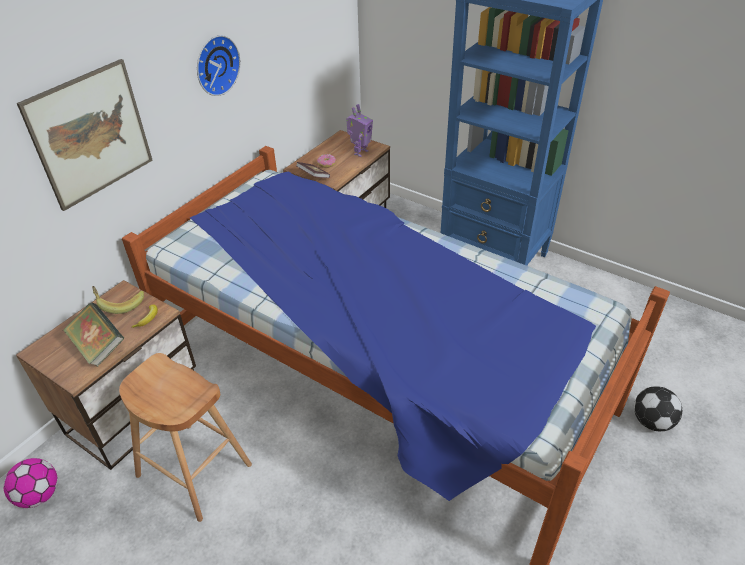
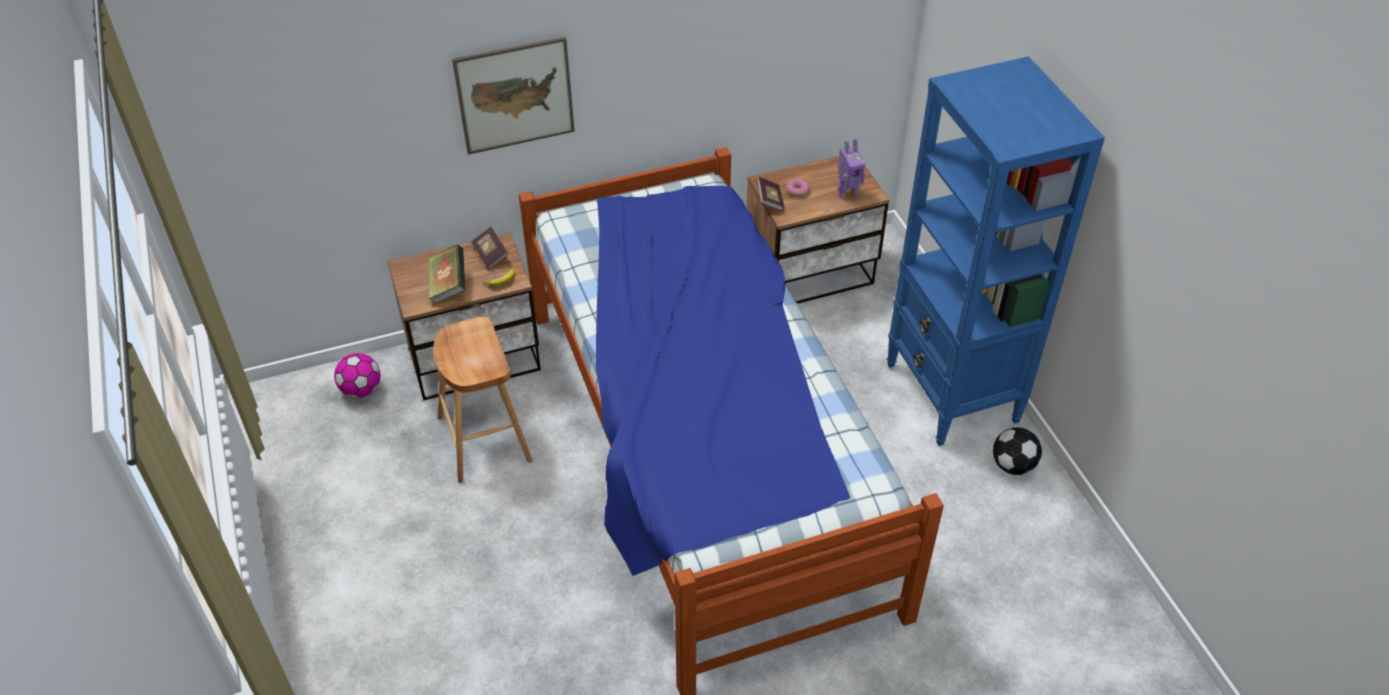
camera: 35 degrees right, 5 degrees up
banana [92,286,144,314] -> book [471,227,509,270]
wall clock [197,35,240,96] -> none
football [634,386,682,431] -> football moved to [993,427,1042,475]

